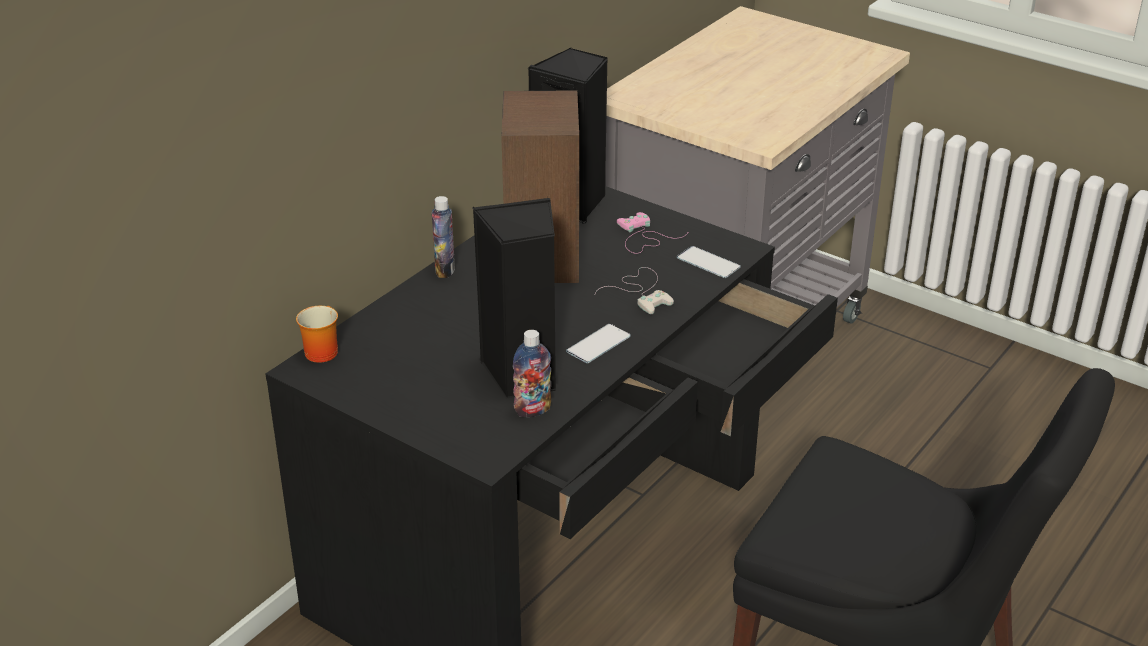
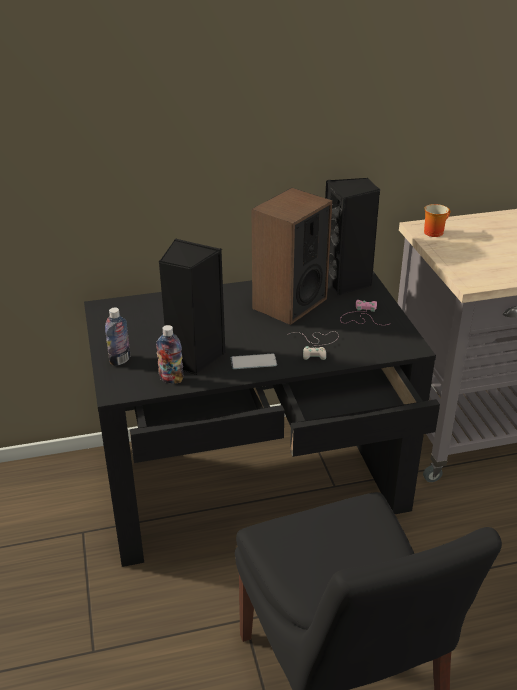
camera: 40 degrees right, 0 degrees up
mug [296,306,338,363] -> mug moved to [424,204,450,237]
bottle [432,196,455,278] -> bottle moved to [105,307,130,366]
phone [677,246,741,278] -> none

